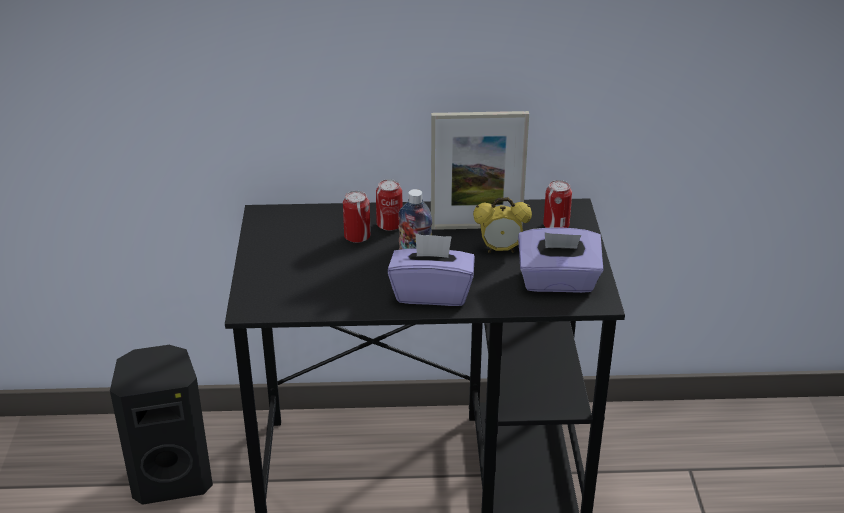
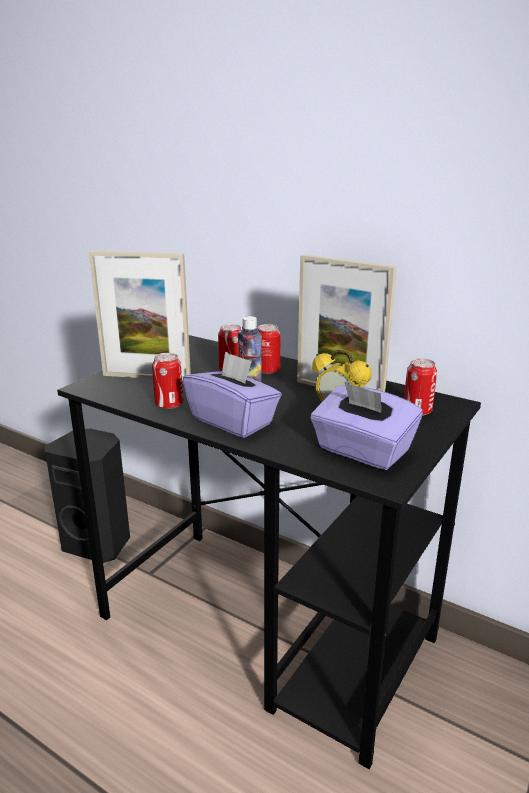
camera: 35 degrees right, 10 degrees down
none -> picture frame [89,251,191,381]
none -> can [152,353,183,409]

